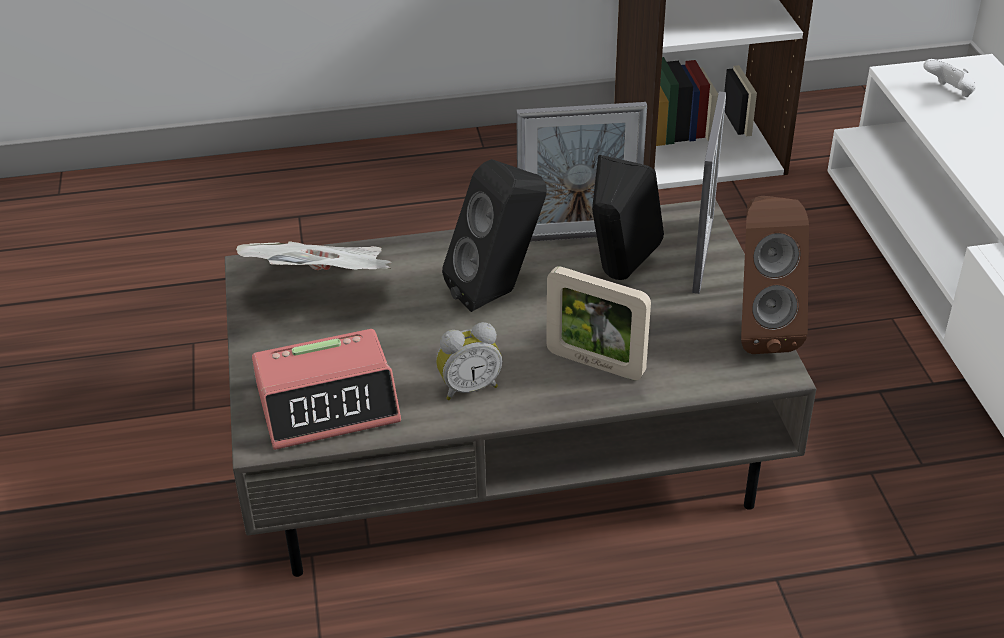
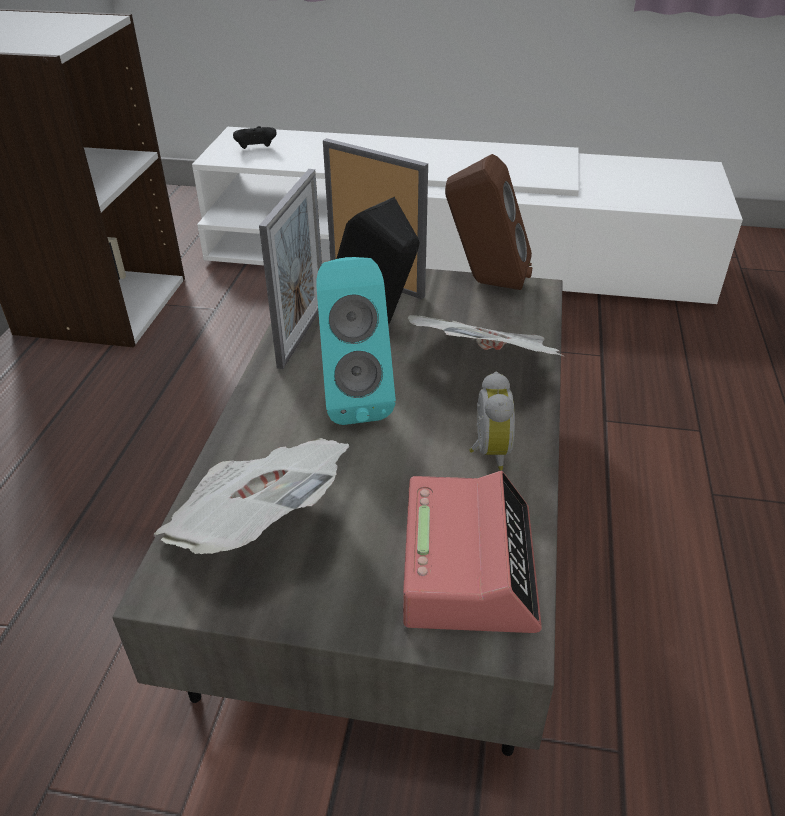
camera: 70 degrees left, 0 degrees up
black speaker [442,159,547,312] -> turquoise speaker [316,257,396,425]
picture frame [546,266,651,380] -> newspaper [408,315,563,356]
white game controller [923,59,976,97] -> black game controller [233,126,277,149]

